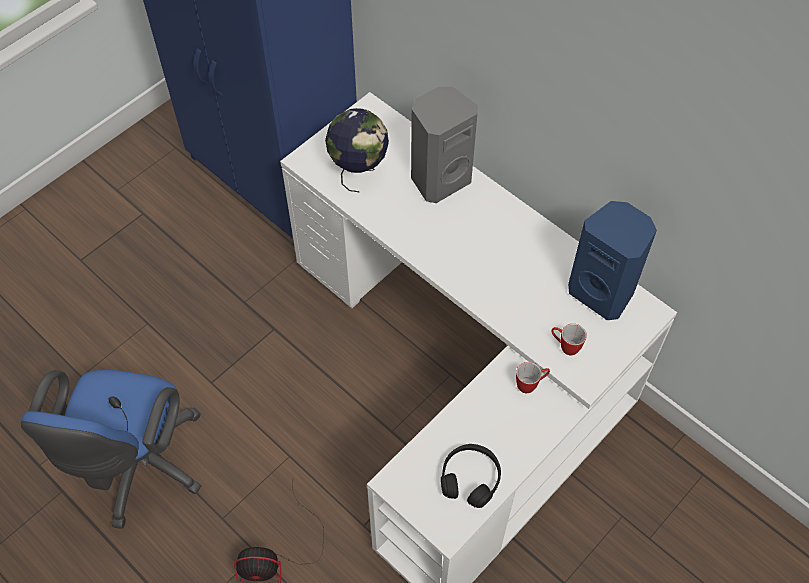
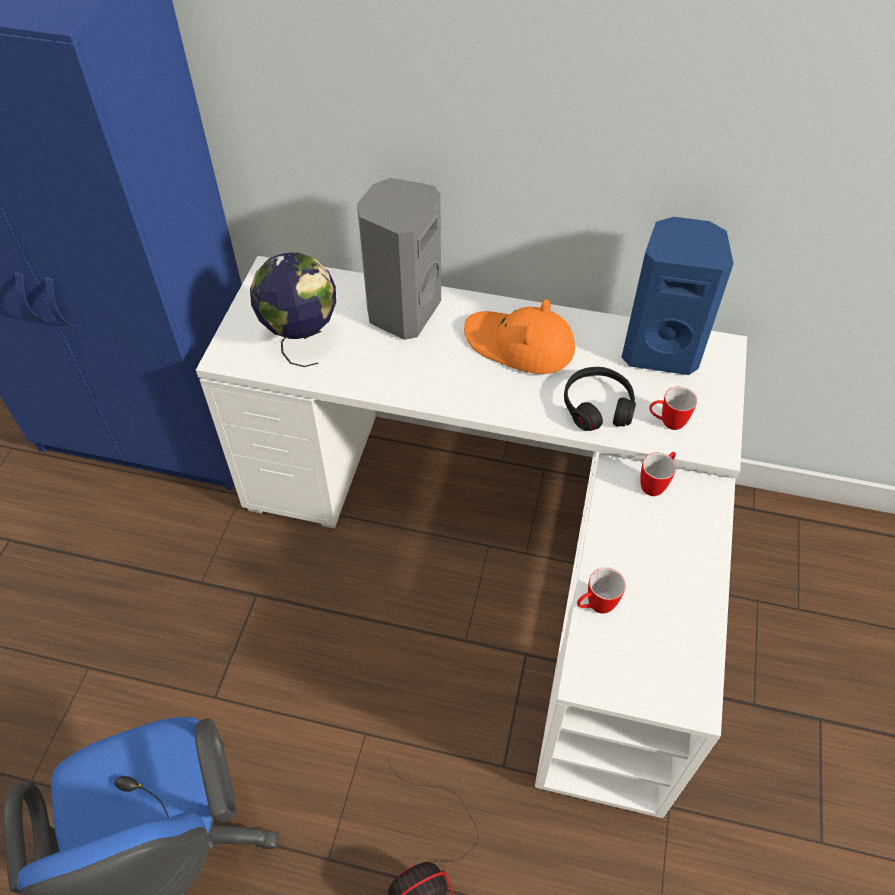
camera: 30 degrees left, 5 degrees down
black headphones [441,444,501,508] -> black headphones moved to [564,367,636,431]
none -> orange hat [464,299,575,374]
none -> mug [577,568,626,614]

